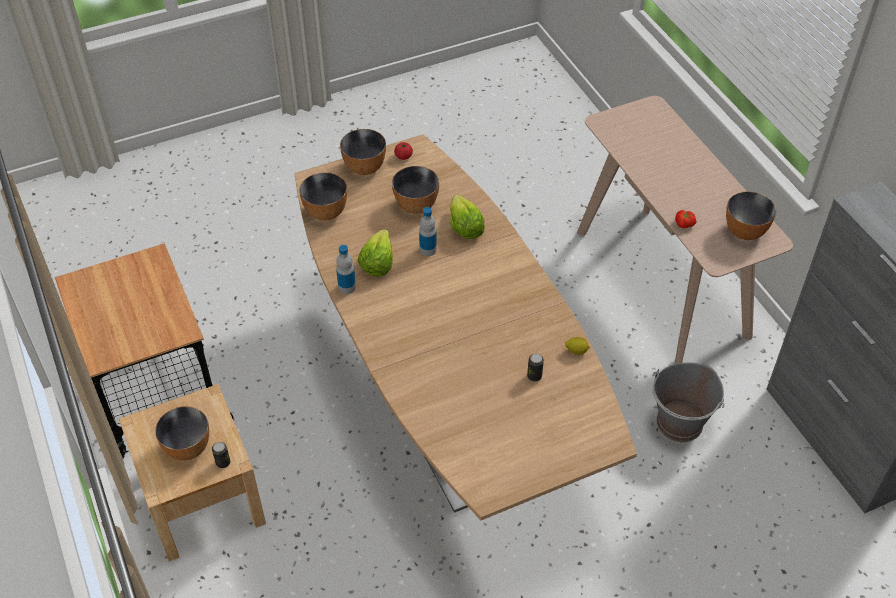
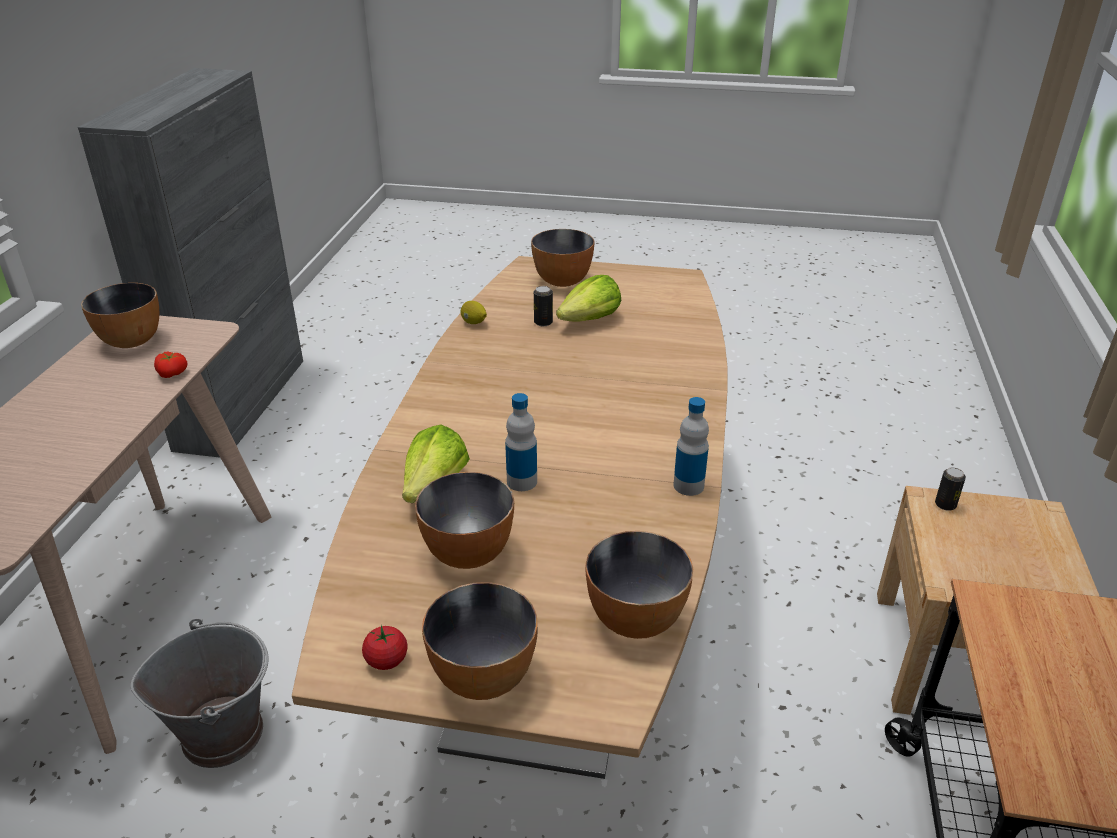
camera: 145 degrees left, 15 degrees down
bowl [155,406,209,460] -> bowl moved to [531,229,594,287]
lettuce [357,229,393,277] -> lettuce moved to [556,275,621,322]
grey bucket [653,363,725,442] -> grey bucket moved to [130,618,269,768]

